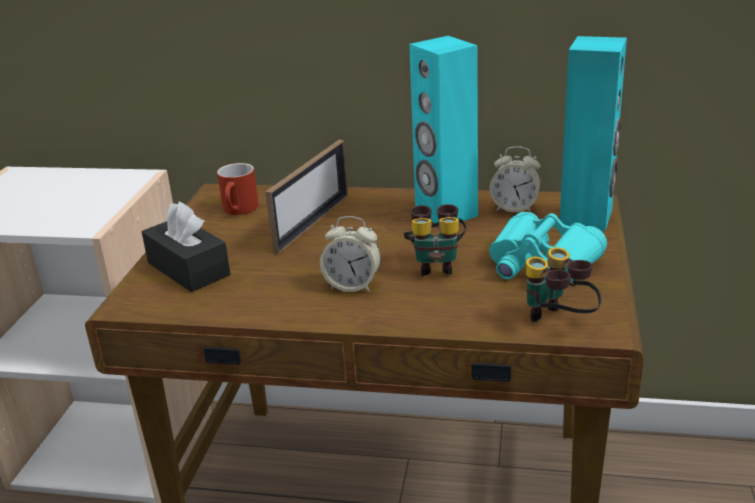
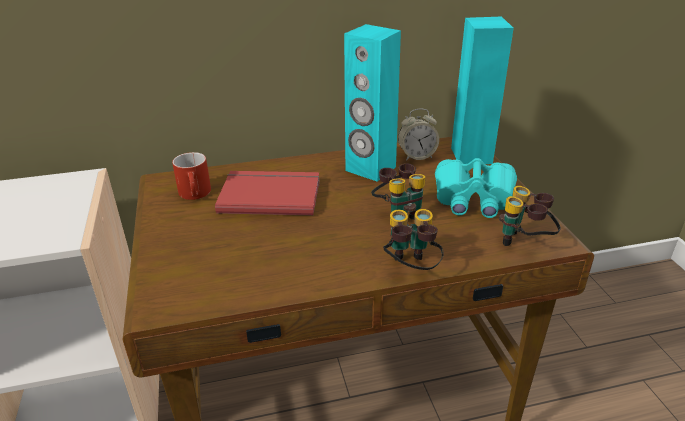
camera: 25 degrees left, 5 degrees up
black tissue box [142,202,230,292] -> none
picture frame [265,140,348,254] -> red book [215,171,320,216]
alarm clock [320,216,381,292] -> none
none -> binoculars [383,209,444,270]

